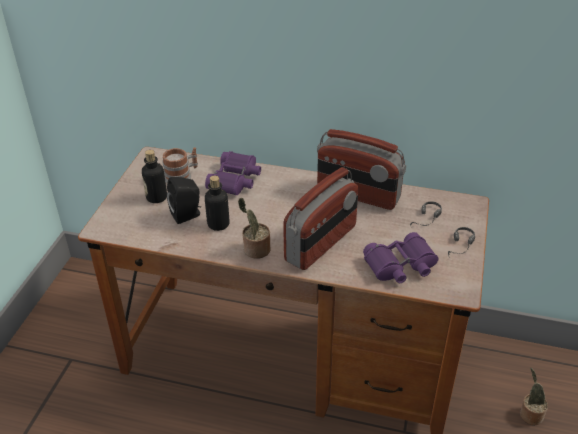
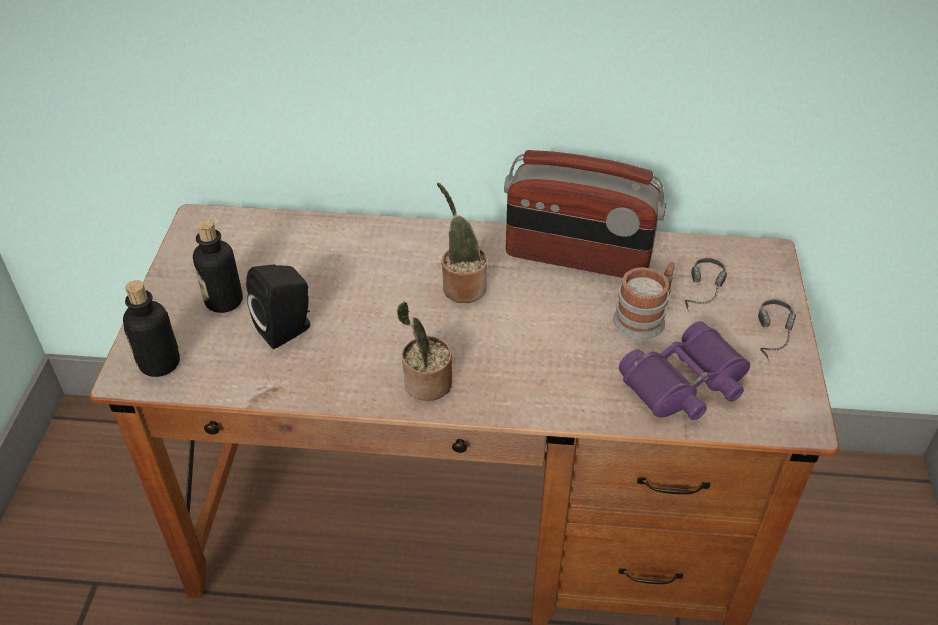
camera: 10 degrees left, 5 degrees up
mug [162,147,198,183] -> mug moved to [613,262,675,340]
purple binoculars [205,151,261,195] -> none
bottle [205,176,230,231] -> bottle moved to [123,280,180,377]
radio [283,167,358,270] -> none
potted plant [520,368,548,425] -> potted plant moved to [437,183,487,303]

